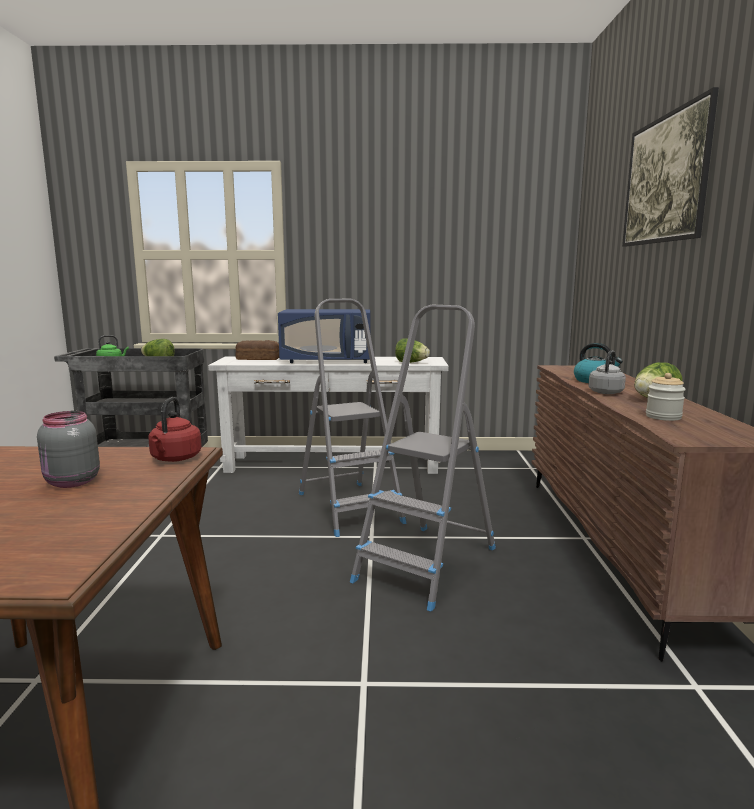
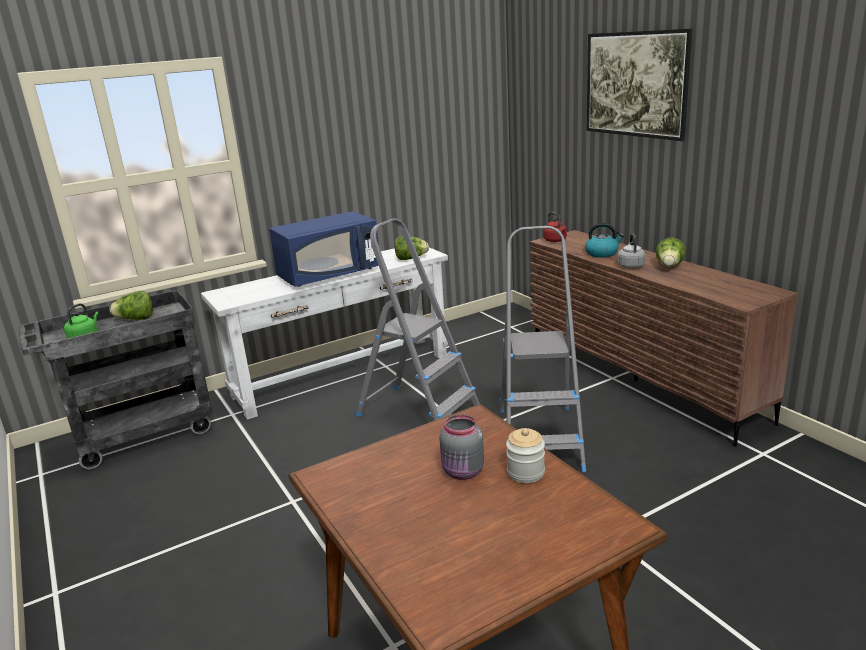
camera: 30 degrees left, 10 degrees up
red kettle [148,397,202,462] -> red kettle moved to [543,212,567,242]
bread [235,340,279,360] -> none
jar [646,373,686,421] -> jar moved to [506,428,545,483]

